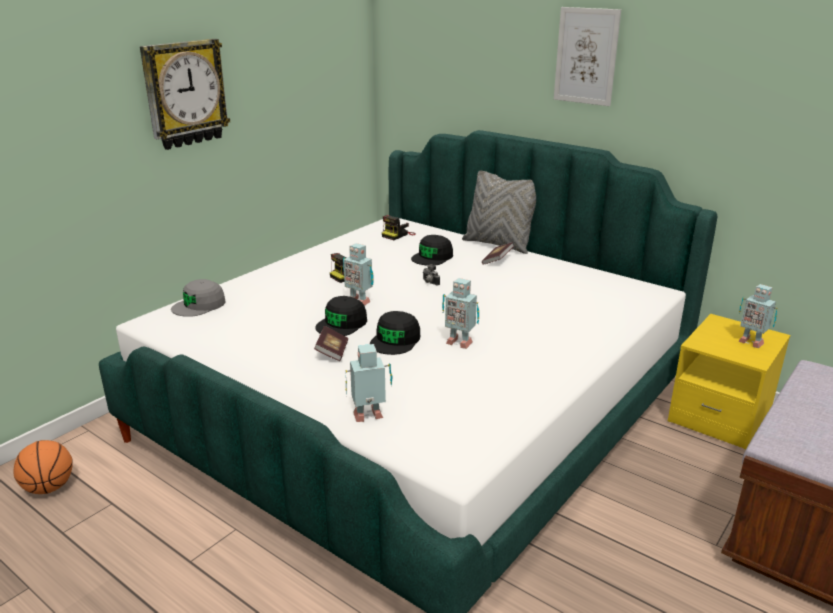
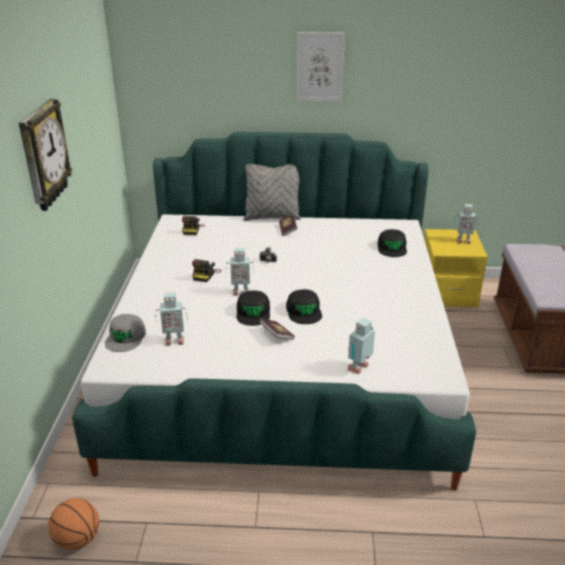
camera: 35 degrees left, 5 degrees up
black cap [411,235,453,266] -> black cap moved to [378,229,407,257]
toy robot [442,278,479,349] -> toy robot moved to [155,292,188,346]

